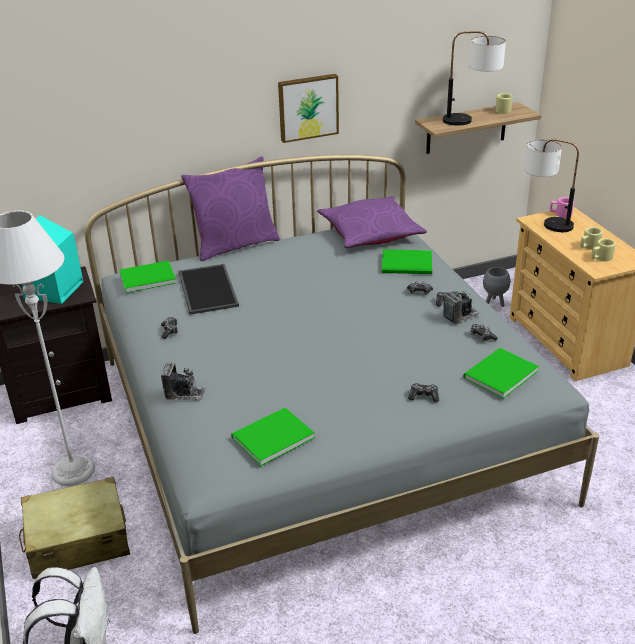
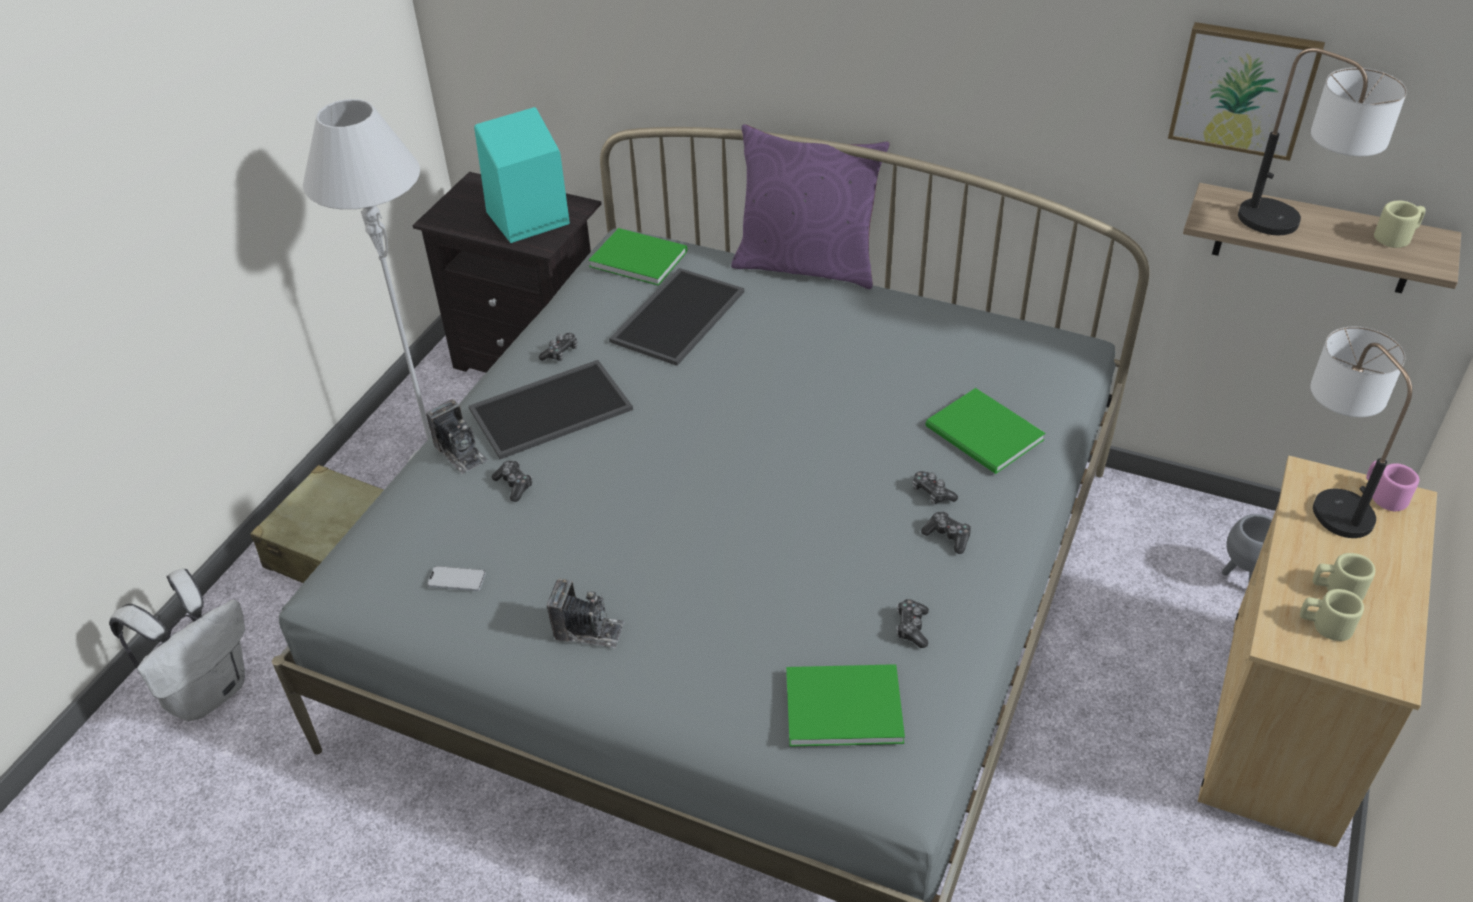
camera: 45 degrees right, 10 degrees up
green book [231,407,315,466] -> phone [427,566,486,591]
picture [278,74,339,143] -> picture moved to [1168,22,1325,161]
purple pillow [317,196,427,248] -> none
game controller [408,383,439,402] -> game controller moved to [492,460,532,502]
camera [444,291,480,325] -> camera moved to [547,578,625,648]
none -> tray [469,360,633,459]

